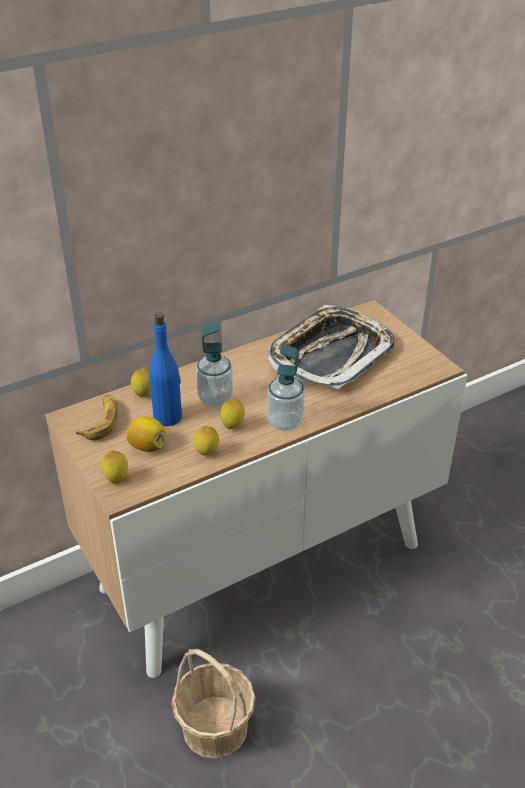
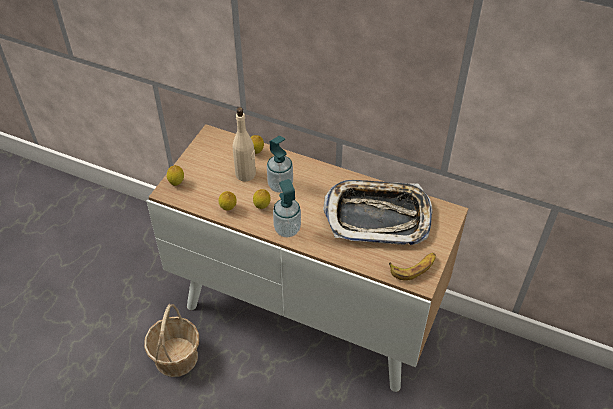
camera: 55 degrees right, 10 degrees up
banana [76,395,118,440] -> banana moved to [389,253,436,281]
lemon [127,416,166,452] -> none
blue bottle [149,312,182,426] -> beige bottle [233,107,256,181]

